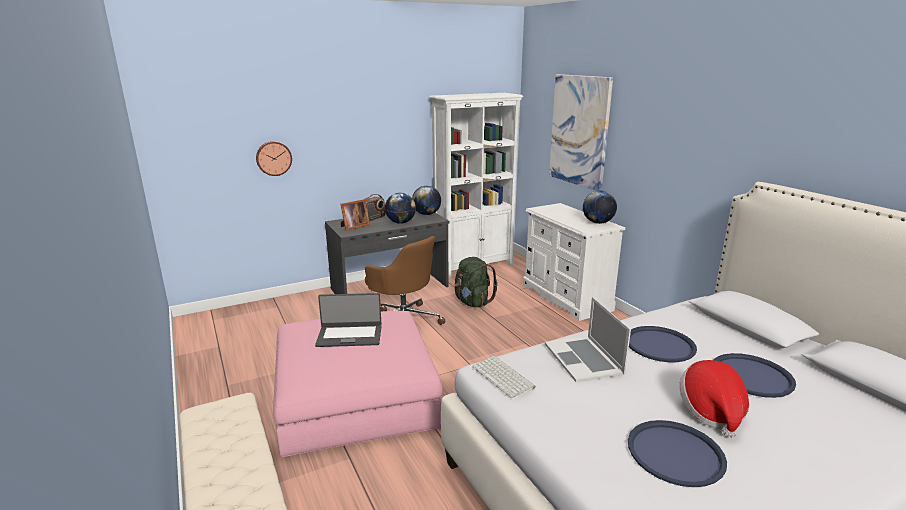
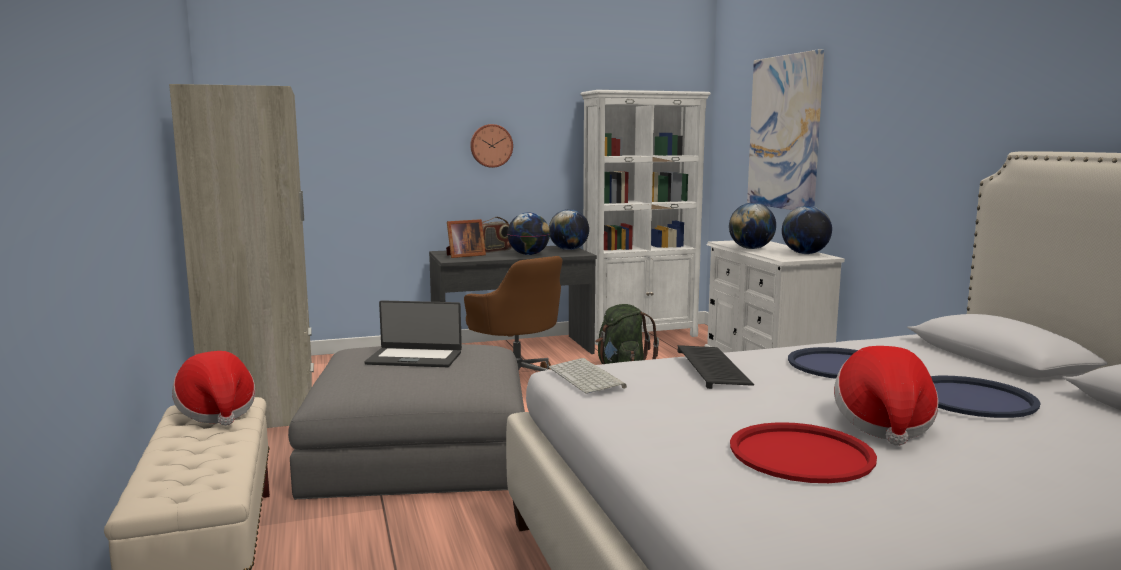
camera: 10 degrees right, 10 degrees down
wall clock [256,141,292,176] -> wall clock moved to [470,124,513,168]
pink ottoman [273,311,443,457] -> grey ottoman [288,344,525,500]
laptop [545,297,631,382] -> keyboard [677,345,754,389]
blue tray [628,420,727,487] -> red tray [730,422,877,483]
none -> beige wardrobe [169,84,314,428]
none -> hat [172,351,255,426]
none -> globe [729,203,776,249]

